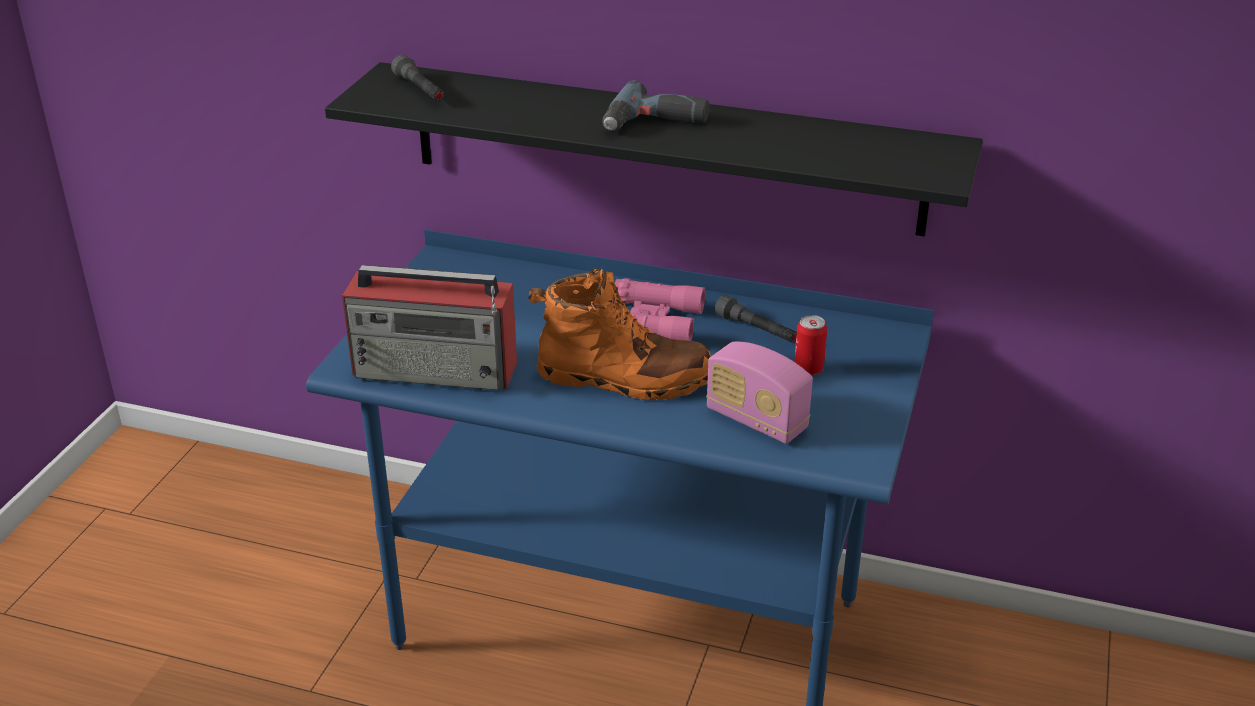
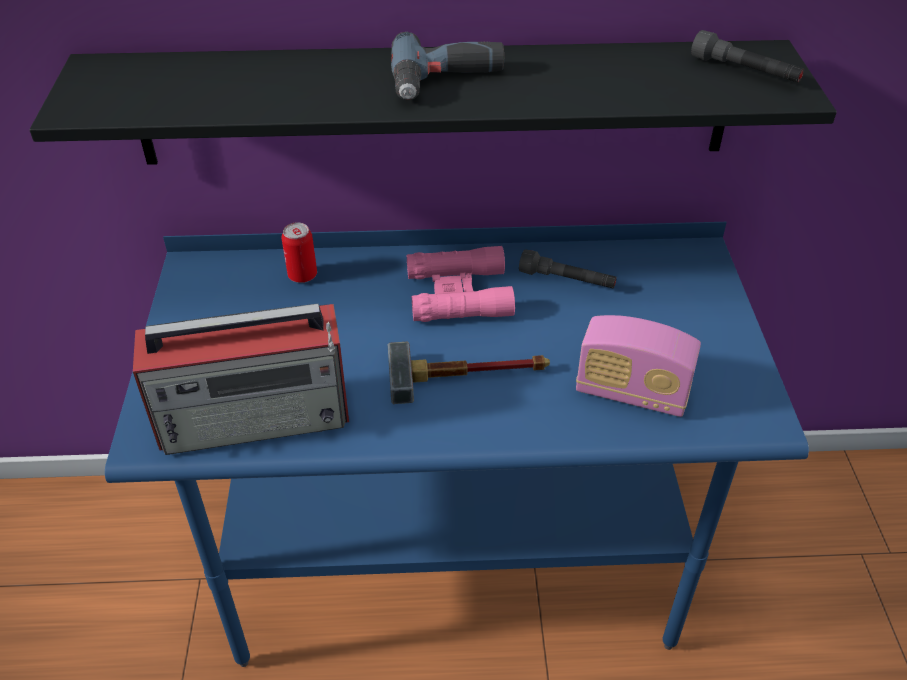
camera: 20 degrees left, 10 degrees up
grey flashlight [391,55,444,101] -> grey flashlight moved to [691,30,804,83]
orange boot [528,268,711,400] -> hammer [388,342,550,404]
can [794,315,827,376] -> can moved to [281,222,317,283]

